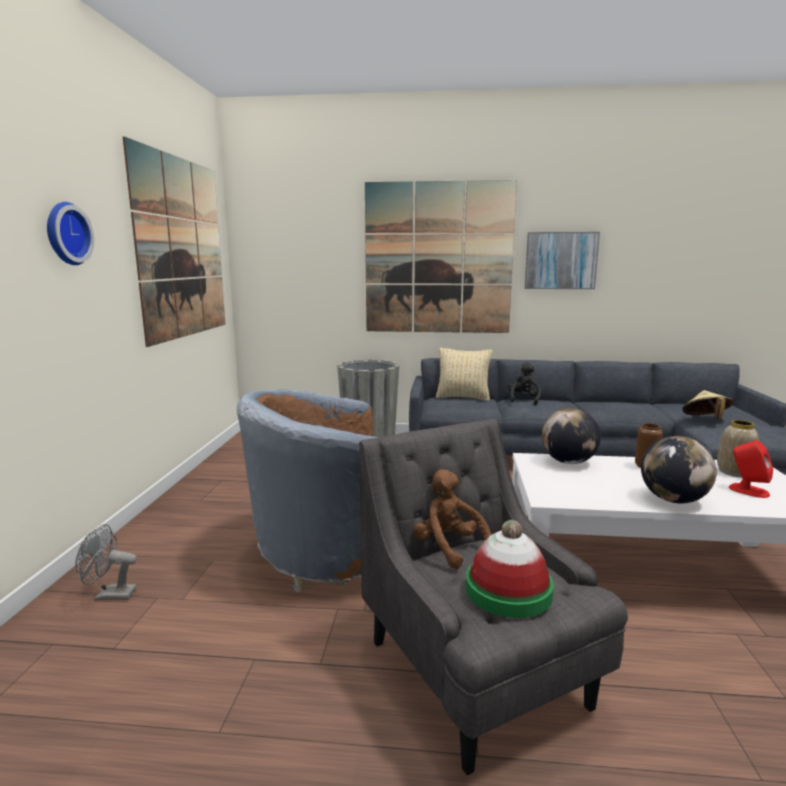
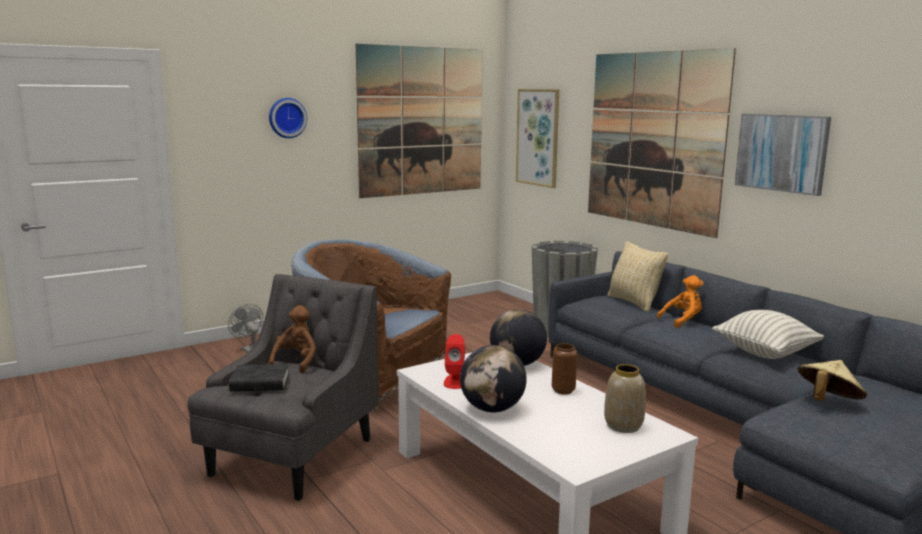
camera: 50 degrees right, 0 degrees up
hat [466,520,554,618] -> black book [229,364,289,392]
black plush toy [508,362,542,405] -> orange plush toy [657,275,704,328]
red speaker [729,440,773,498] -> red speaker moved to [444,334,465,389]
none -> picture [516,89,559,188]
none -> pillow [712,310,824,359]

